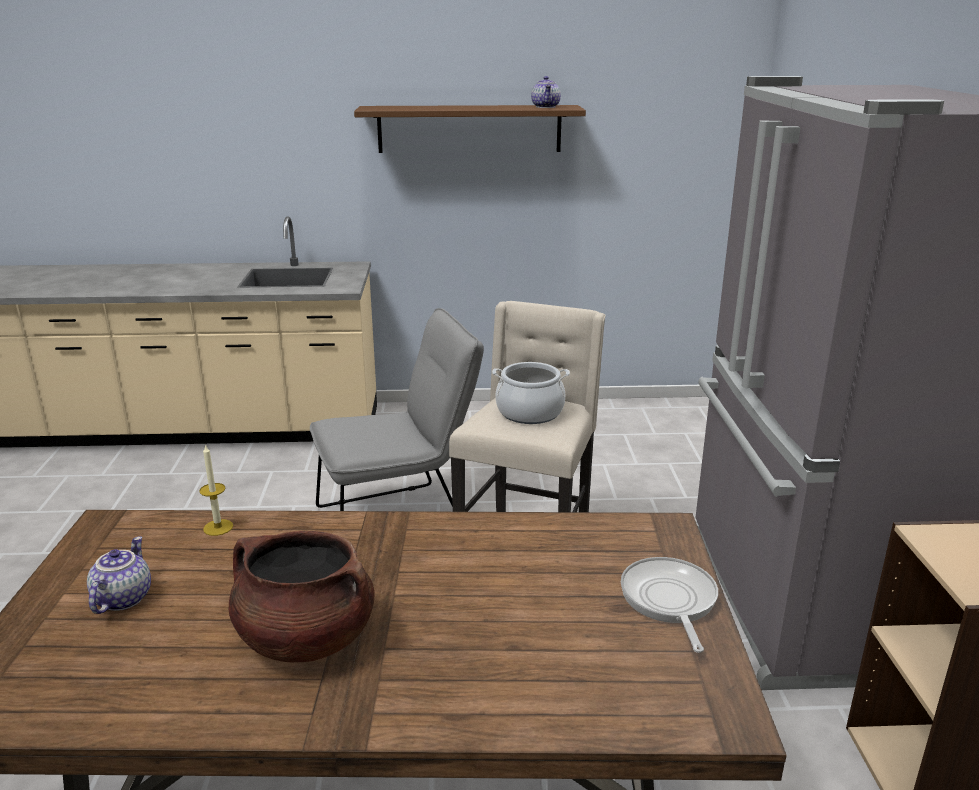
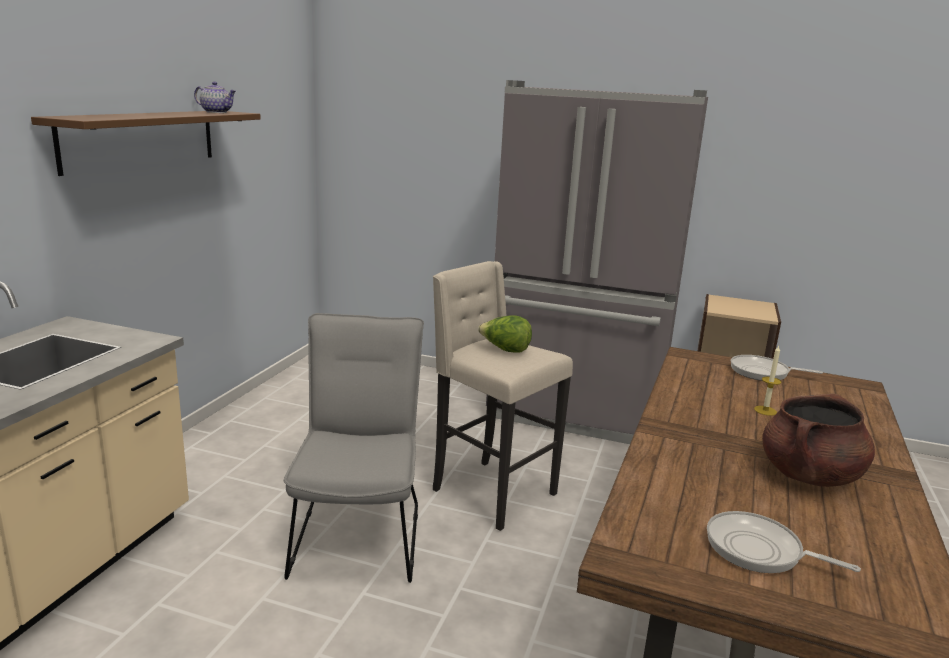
camera: 70 degrees left, 5 degrees down
teapot [87,537,151,614] -> frying pan [707,511,861,573]
candle [199,444,233,536] -> candle moved to [754,346,782,416]
cooking pot [492,362,570,424] -> lettuce [478,315,532,353]

